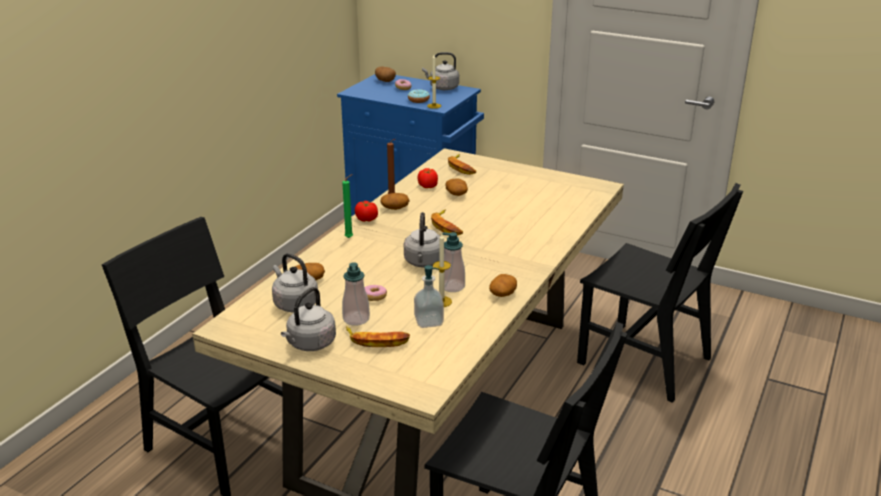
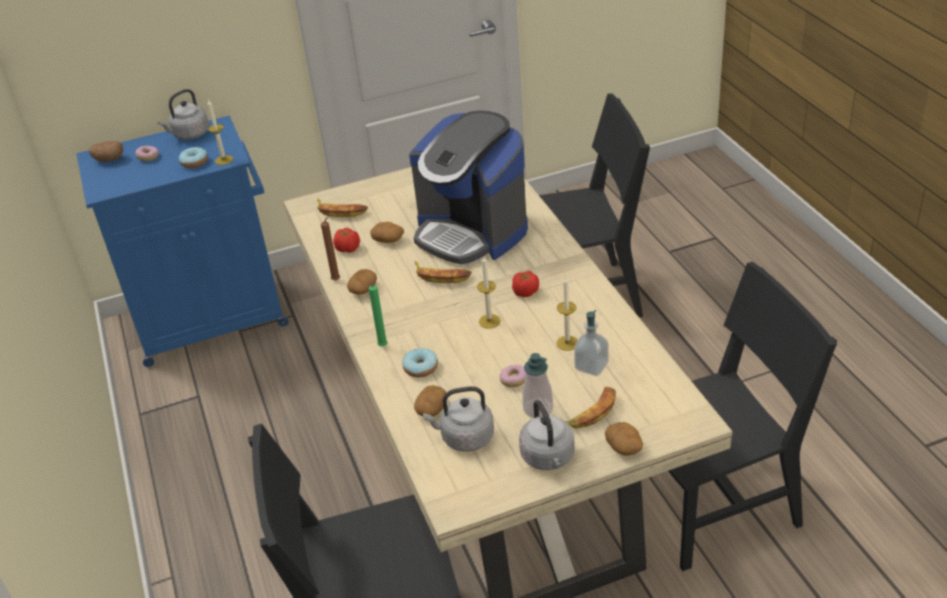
camera: 45 degrees left, 10 degrees up
tomato [355,201,378,222] -> tomato moved to [512,271,539,297]
grey kettle [404,212,441,268] -> candle [477,256,501,329]
soap dispenser [443,232,465,292] -> none
potato [489,274,517,297] -> potato moved to [605,422,643,456]
none -> donut [402,348,438,378]
none -> coffee machine [409,111,528,264]

